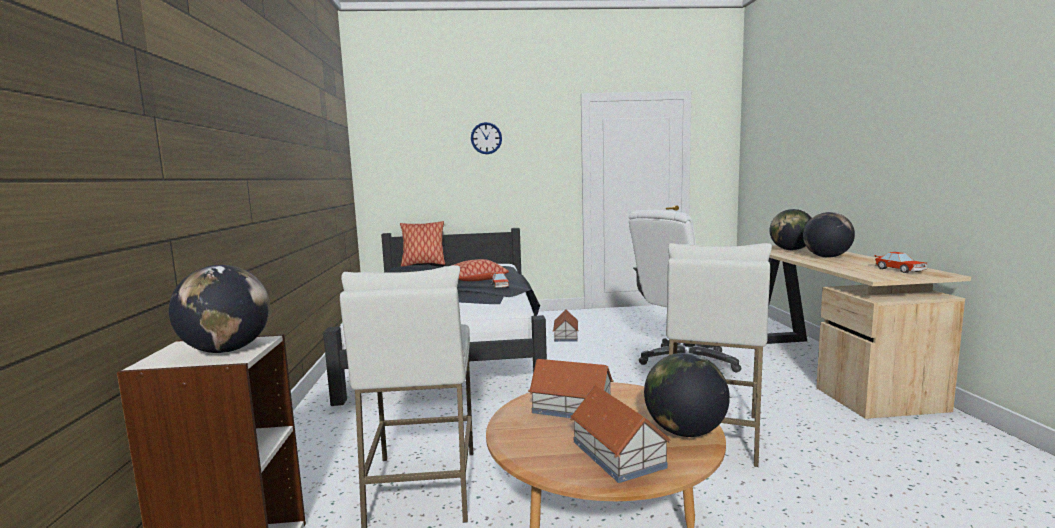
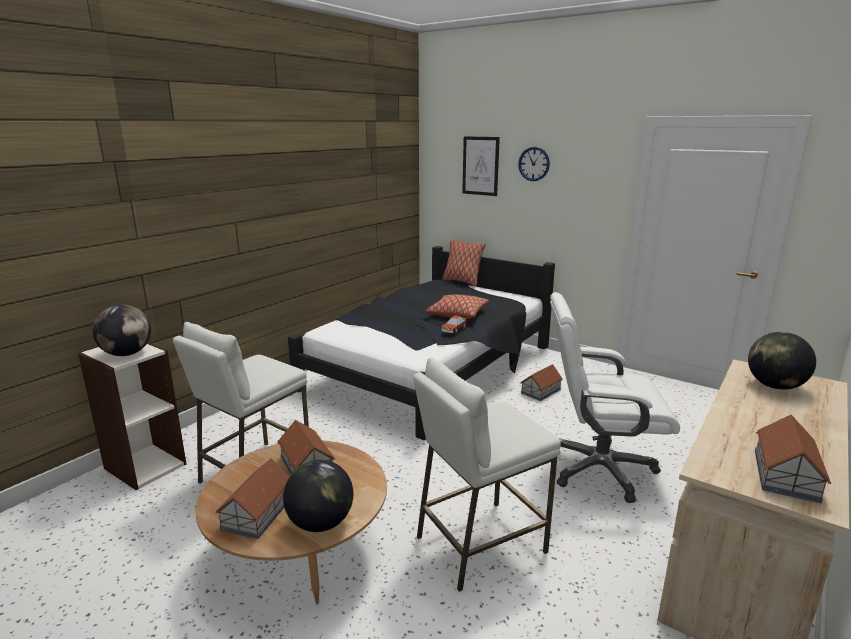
camera: 40 degrees right, 10 degrees up
globe [803,212,855,258] -> none
toy car [875,252,927,273] -> toy house [755,415,831,503]
none -> picture [462,136,500,196]

